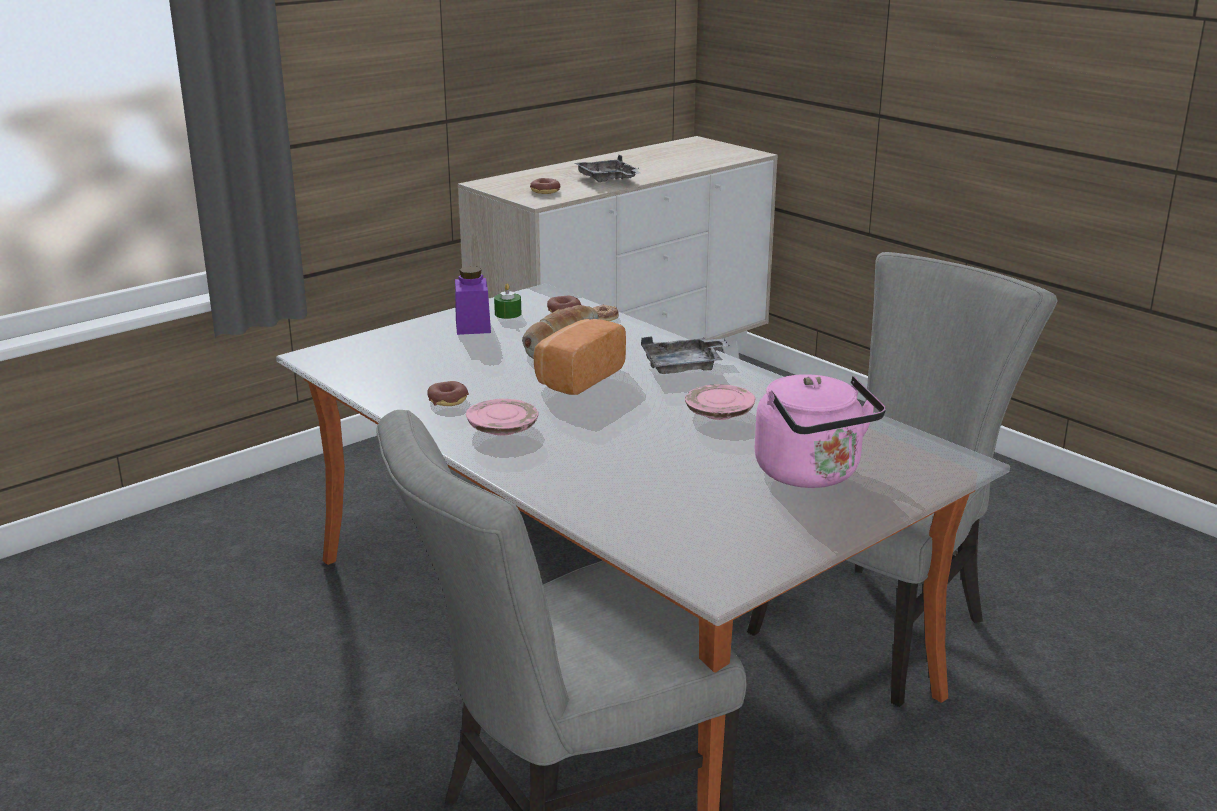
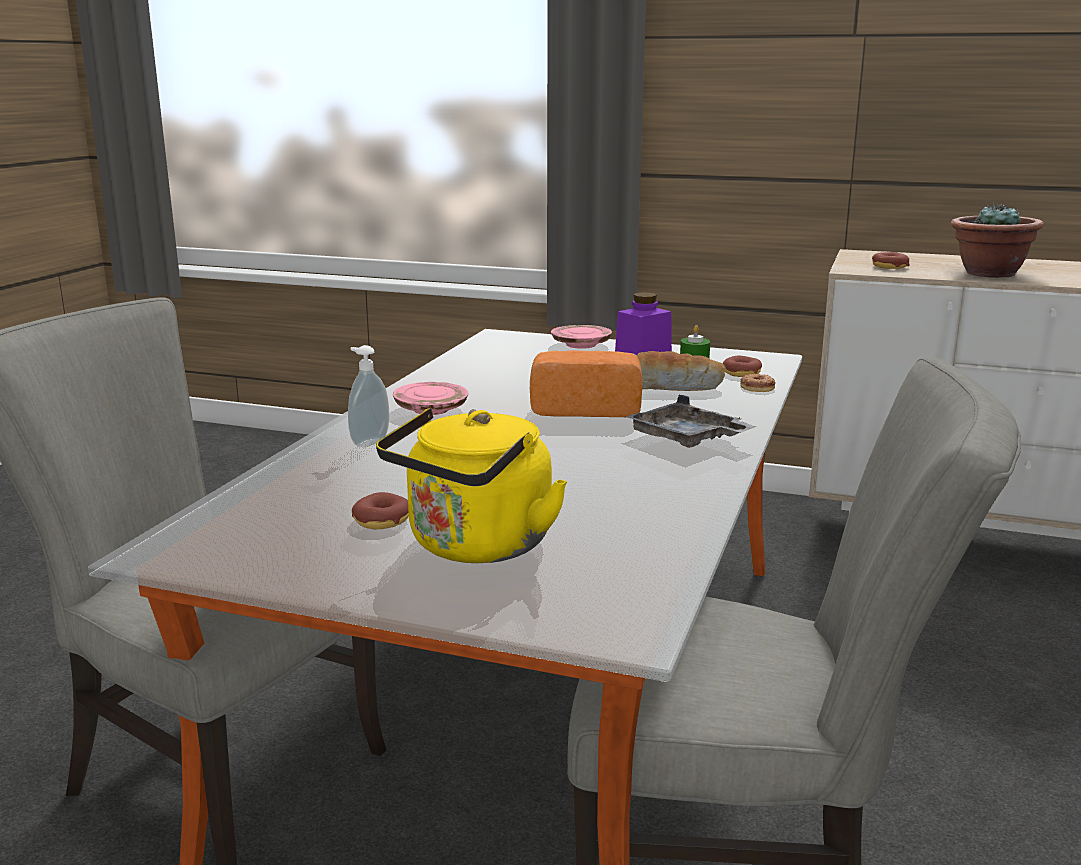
camera: 60 degrees right, 5 degrees down
donut [428,381,469,406] -> donut moved to [352,492,409,529]
grey tray [574,155,640,182] -> potted plant [951,203,1044,278]
pink plate [685,384,756,420] -> pink plate moved to [551,325,612,349]
pink kettle [755,375,886,488] -> yellow kettle [376,408,567,563]
none -> soap dispenser [348,345,389,447]

